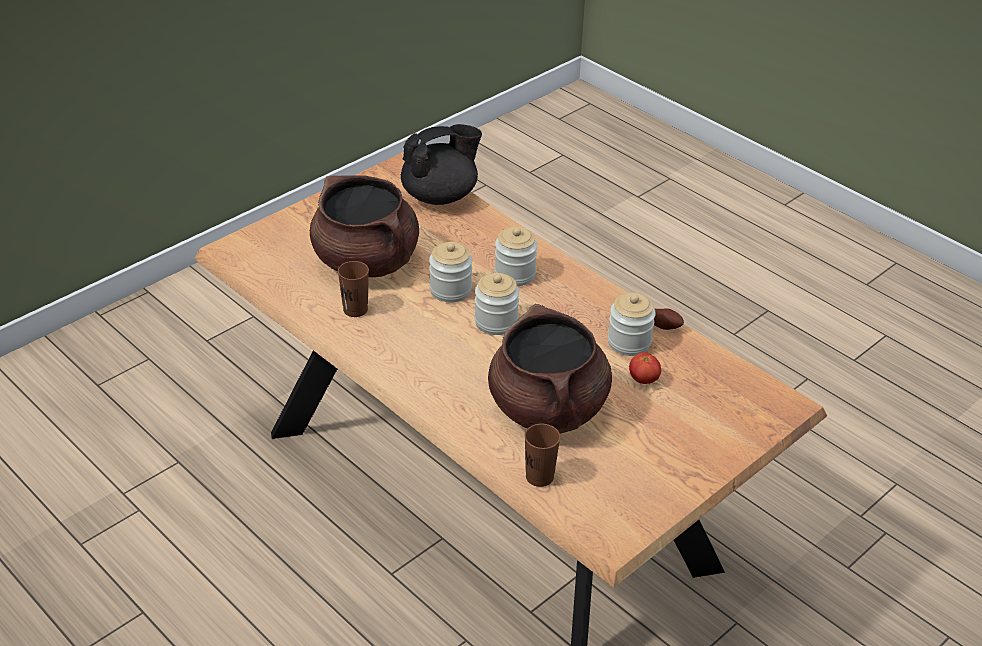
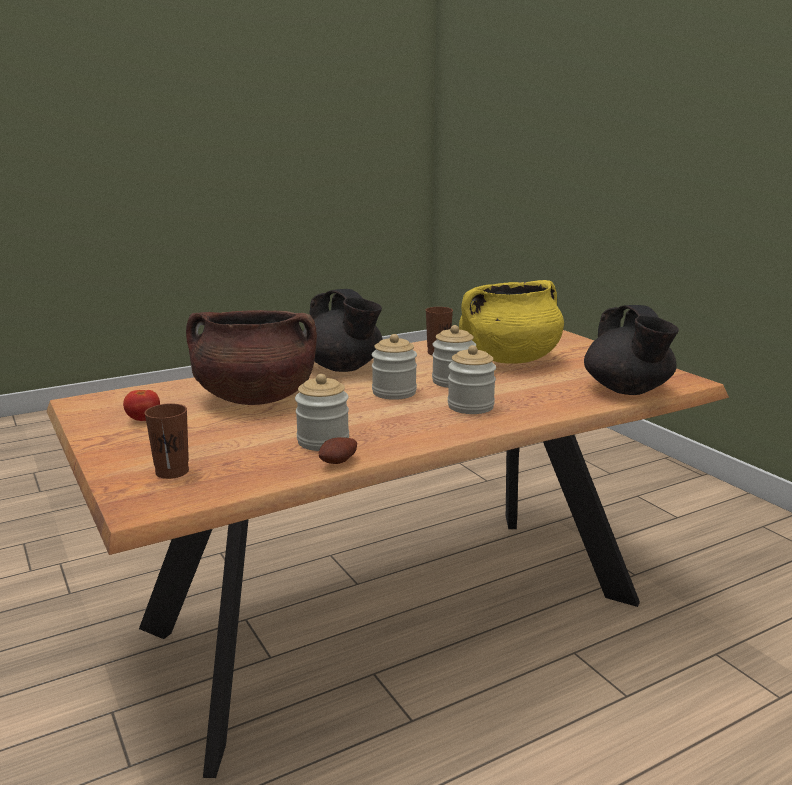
camera: 105 degrees right, 20 degrees down
brown cooking pot [310,175,419,277] -> yellow cooking pot [459,280,564,364]
brown cup [525,424,560,487] -> brown cup moved to [144,403,189,479]
tomato [629,352,661,384] -> tomato moved to [123,390,160,421]
none -> black teapot [309,289,383,372]

